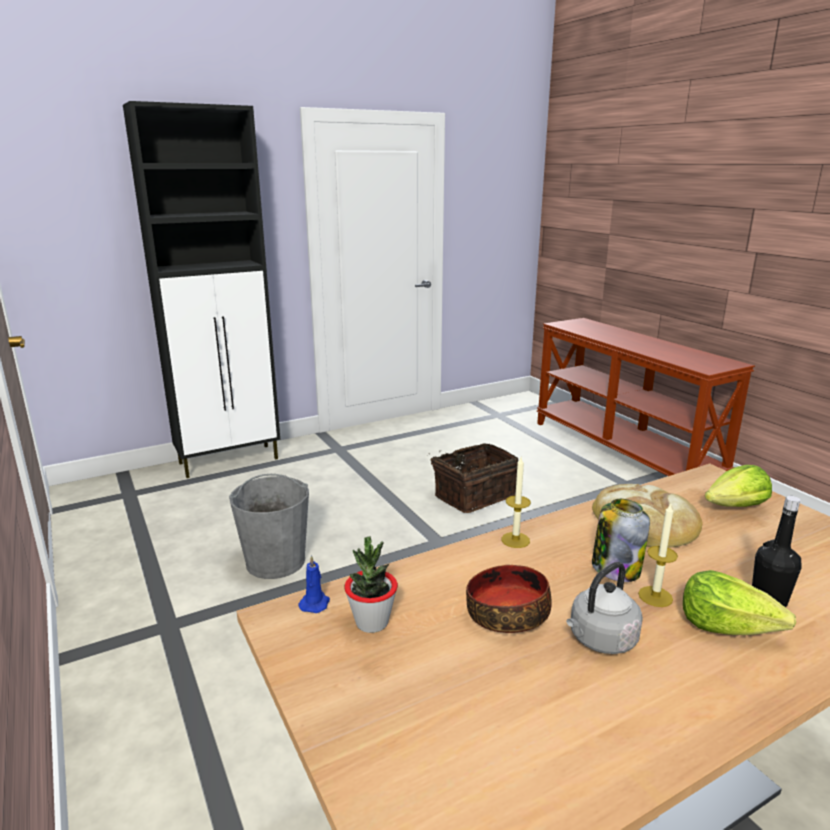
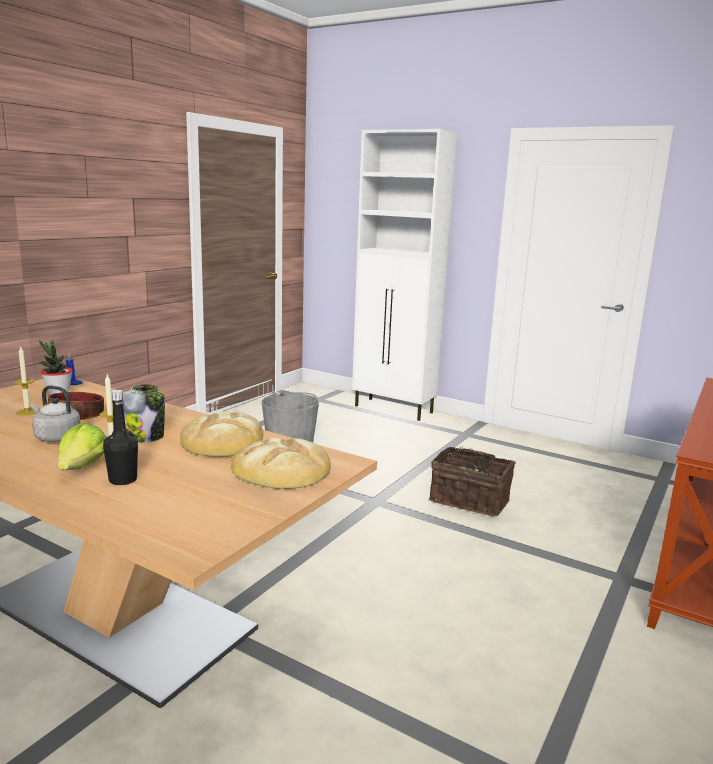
camera: 60 degrees right, 5 degrees down
black cabinet [123,101,280,478] -> white cabinet [352,129,457,421]
candle [502,457,531,548] -> candle moved to [14,346,36,416]
lettuce [705,465,772,507] -> bread [231,437,331,489]

